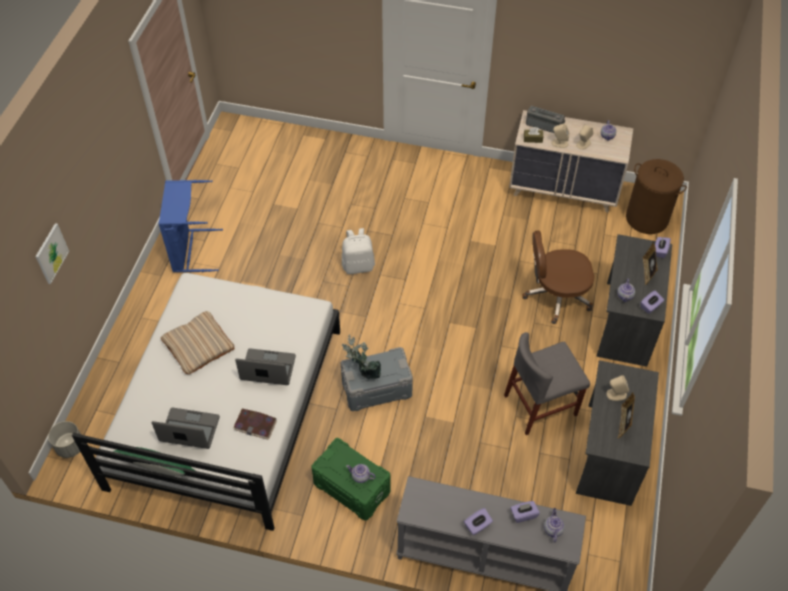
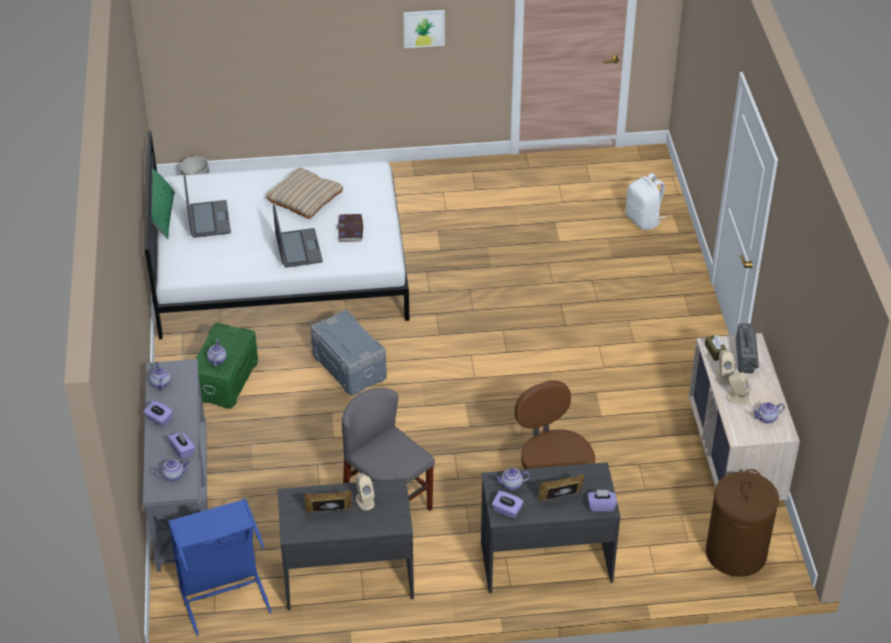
camera: 70 degrees right, 10 degrees down
picture [35,223,69,284] -> picture moved to [403,10,445,48]
blue laundry basket [159,180,223,272] -> blue laundry basket moved to [168,498,272,636]
book [233,409,277,439] -> book moved to [337,214,363,242]
white backpack [342,228,375,274] -> white backpack moved to [626,173,666,230]
potted plant [342,334,381,379] -> none
none -> teapot [149,362,171,391]

